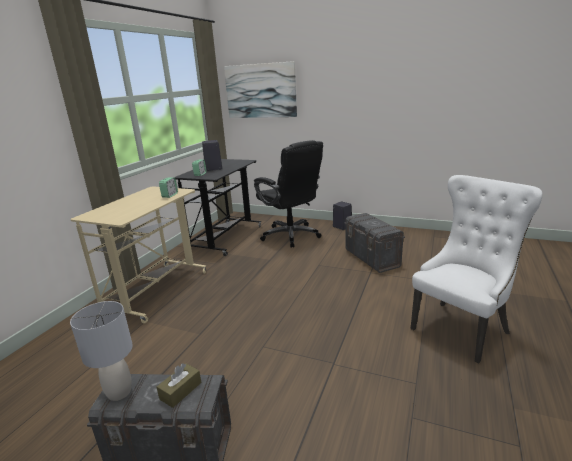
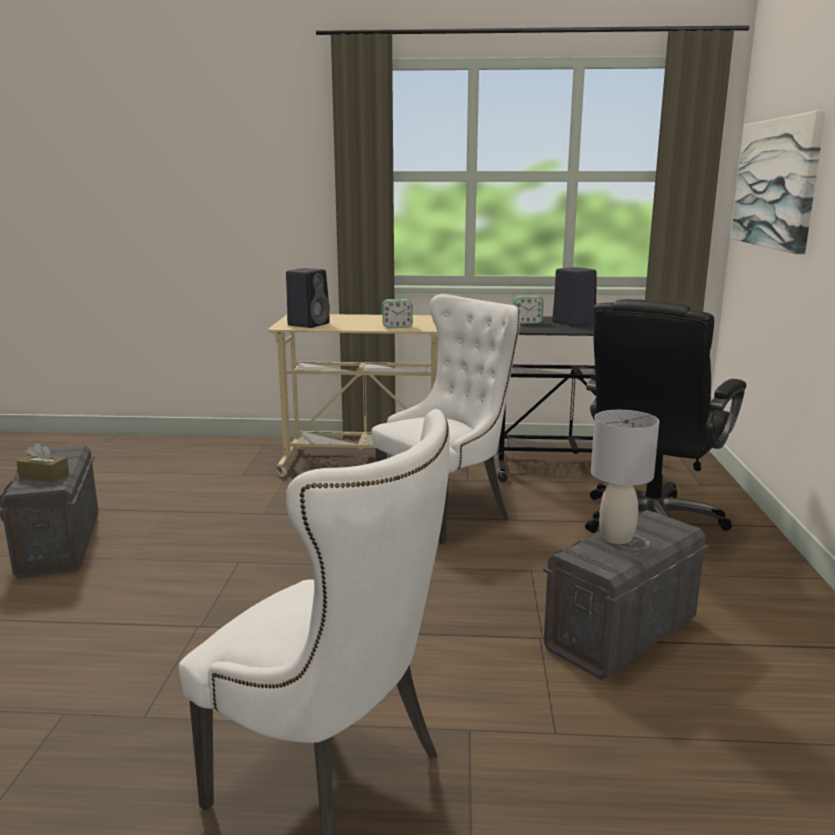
camera: 70 degrees right, 5 degrees down
grey table lamp [70,301,133,401] -> grey table lamp moved to [591,410,659,544]
black speaker [333,201,352,230] -> black speaker moved to [286,268,330,328]
none -> white chair [372,294,521,544]

